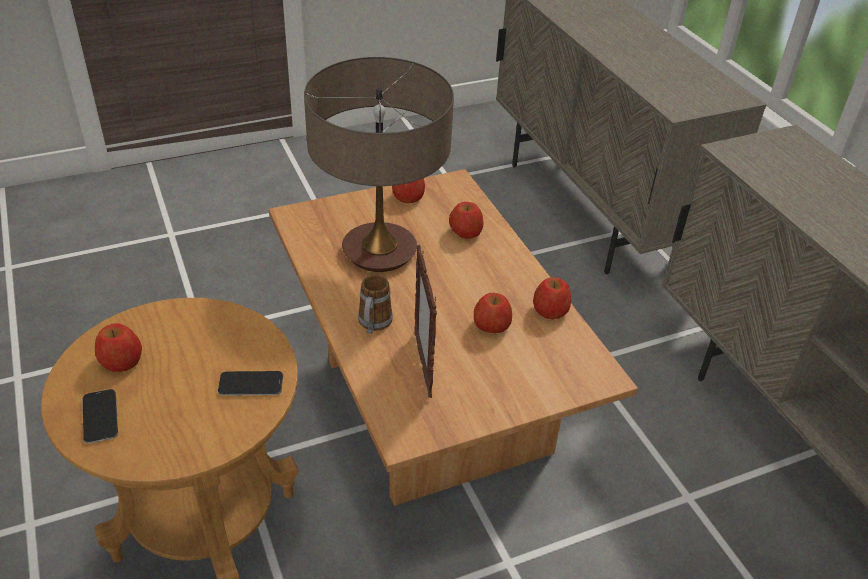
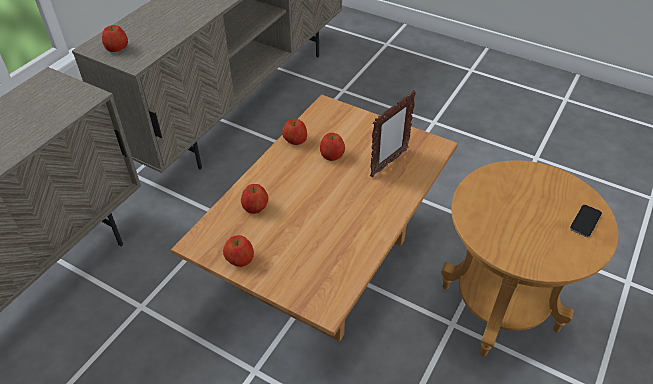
camera: 125 degrees left, 5 degrees up
apple [95,323,142,372] -> apple moved to [102,25,128,52]
phone [218,371,283,396] -> none
table lamp [304,57,454,272] -> none
mug [358,275,393,334] -> none

